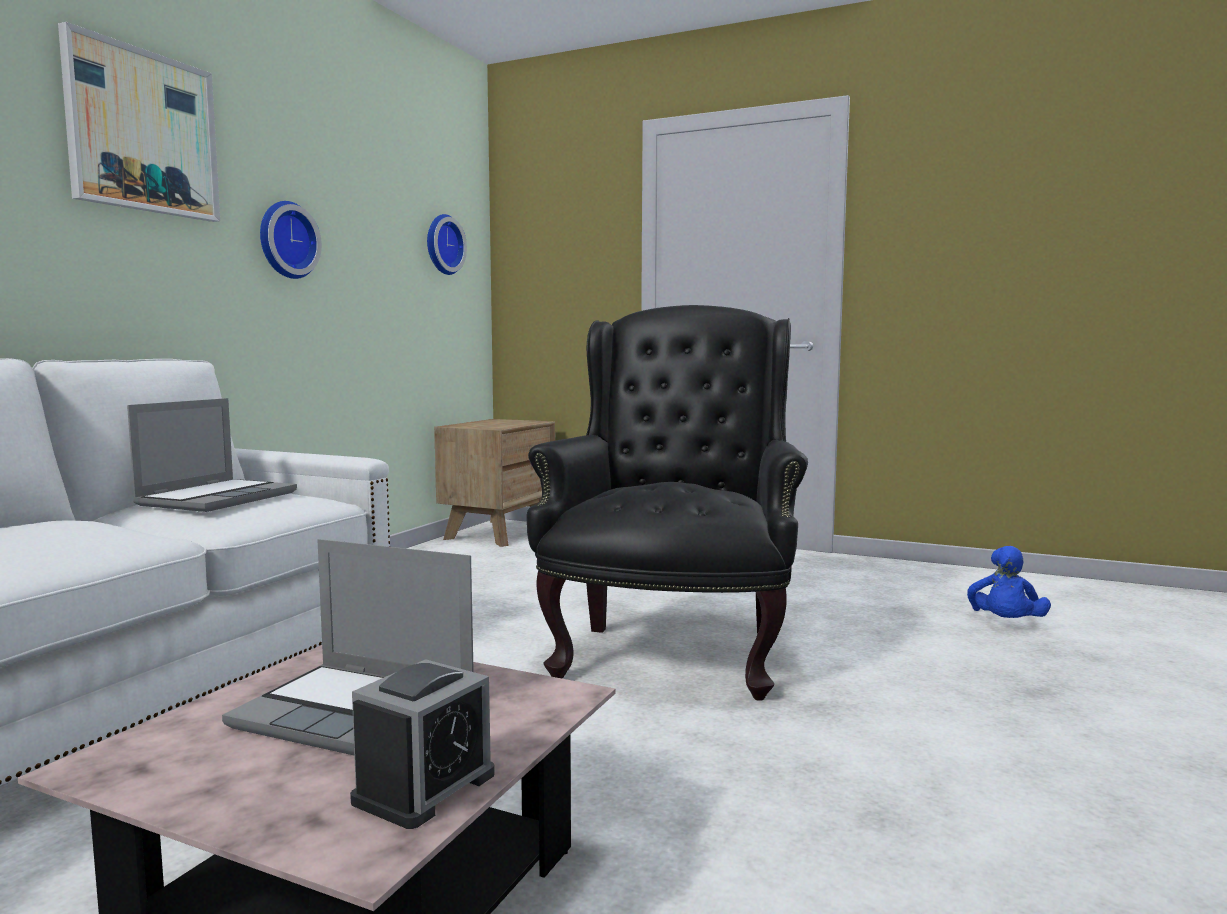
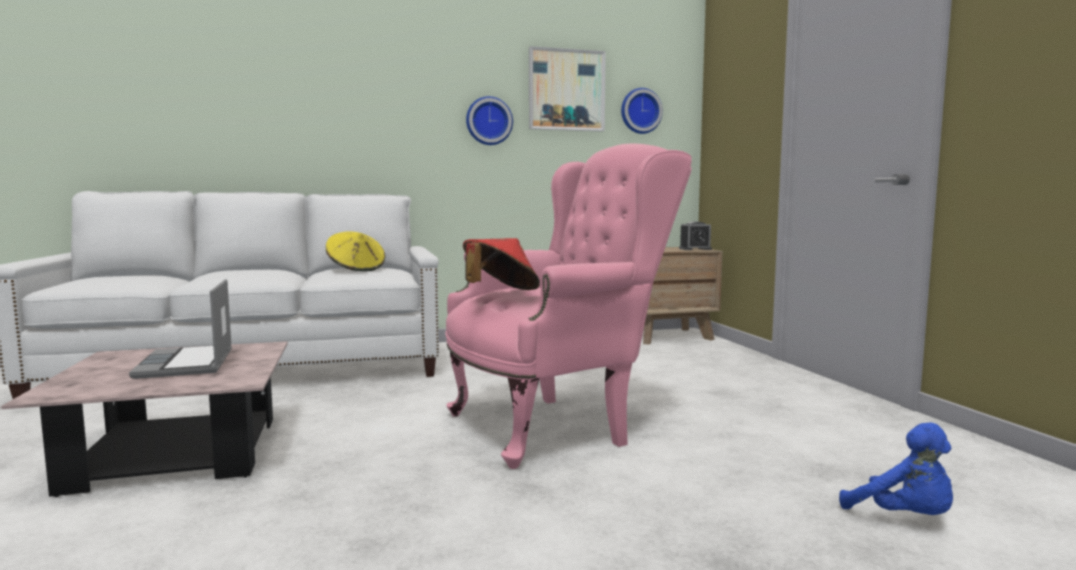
camera: 50 degrees right, 0 degrees up
picture [58,22,220,222] -> picture moved to [529,46,606,131]
laptop [127,398,297,512] -> yellow hat [326,231,385,272]
alarm clock [350,659,495,829] -> alarm clock moved to [679,221,712,250]
black armchair [527,305,808,701] -> pink armchair [445,144,692,469]
blue plush toy [967,546,1051,618] -> blue plush toy turned 105 degrees counterclockwise [839,422,953,515]
none -> red hat [463,238,540,290]

